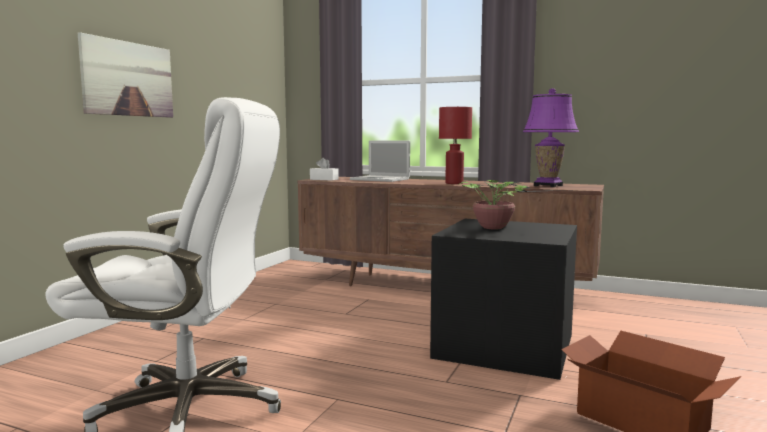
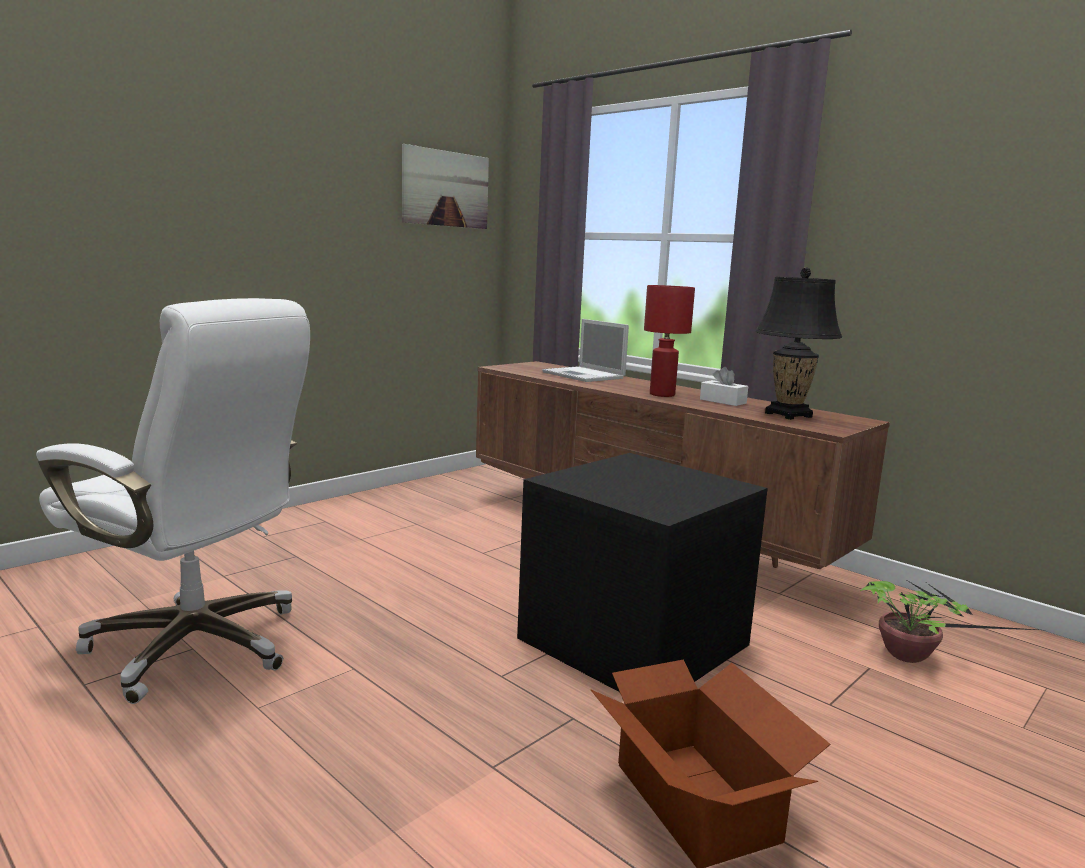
camera: 20 degrees right, 5 degrees up
picture [78,32,173,118] -> picture moved to [402,144,489,229]
white tissue box [310,158,339,181] -> white tissue box moved to [700,367,748,406]
potted plant [458,180,563,229] -> potted plant moved to [860,579,1037,663]
purple table lamp [523,88,579,187] -> black table lamp [756,267,842,420]

